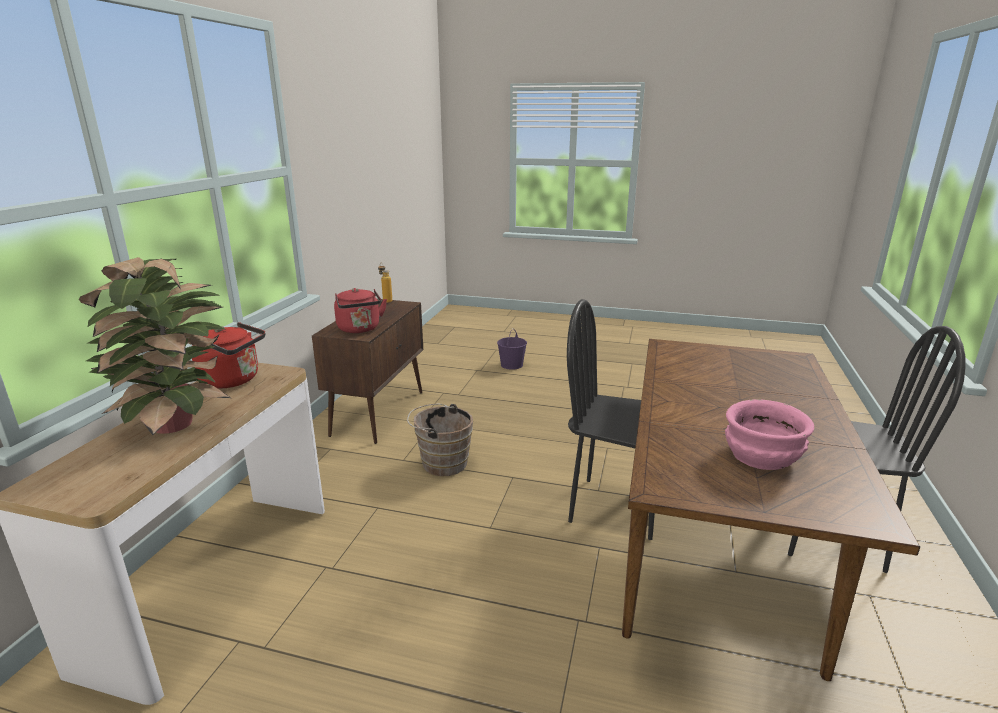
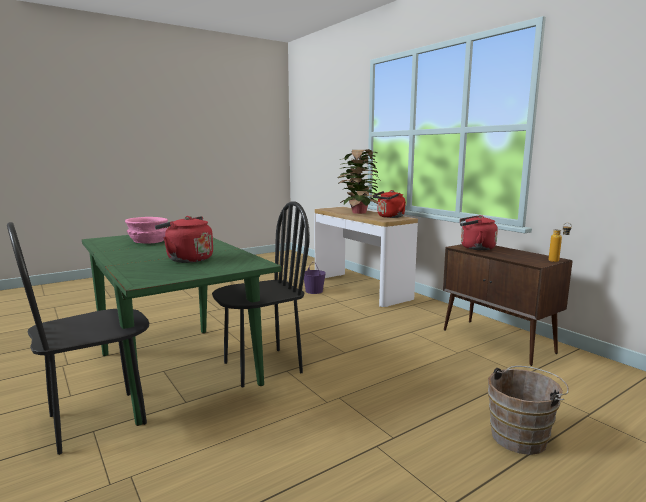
camera: 130 degrees right, 10 degrees down
brown bucket [407,404,473,476] -> brown bucket moved to [488,366,569,455]
purple bucket [497,328,527,370] -> purple bucket moved to [304,262,326,294]
brown dining table [622,339,920,681] -> green dining table [82,235,282,426]
none -> red kettle [155,216,213,263]

